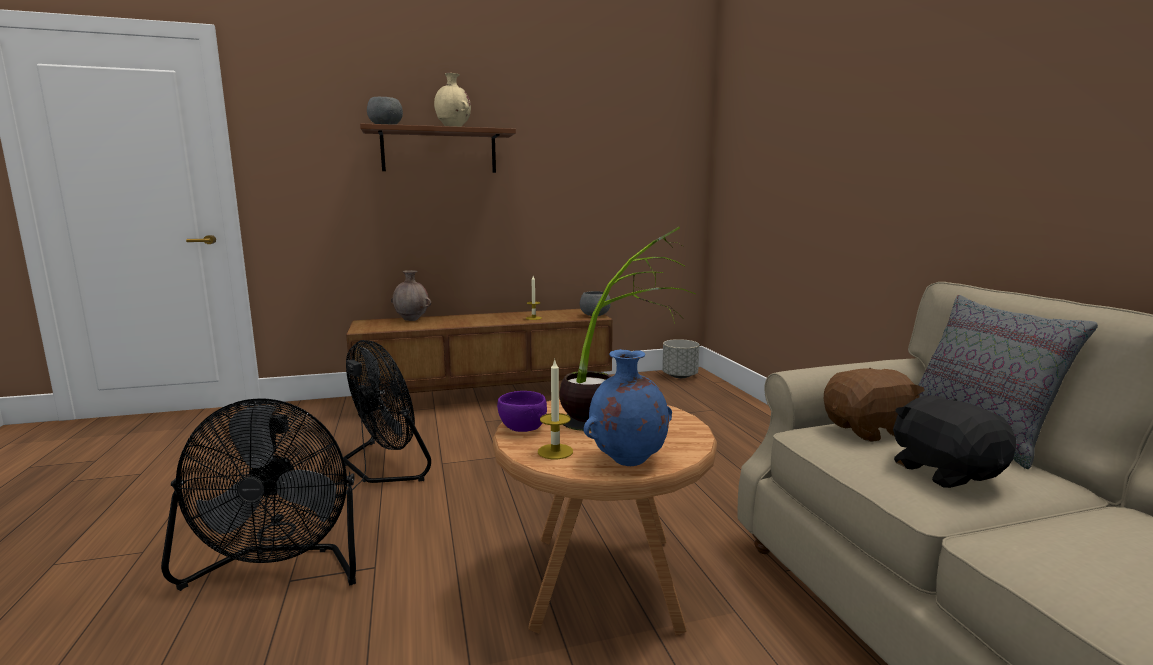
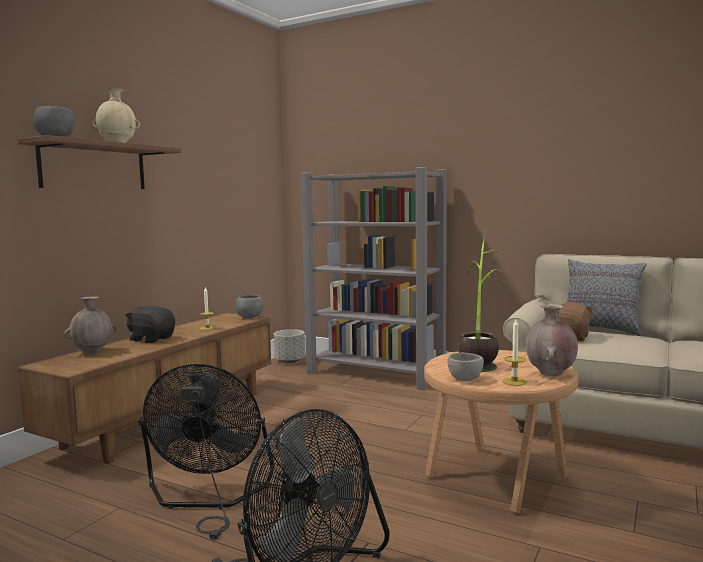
camera: 45 degrees left, 5 degrees down
purple bowl [497,391,547,432] -> grey bowl [447,353,484,381]
blue vase [583,349,672,466] -> brown vase [526,304,578,376]
black plush toy [893,396,1017,488] -> black plush toy moved to [125,306,175,343]
none -> grey bookcase [301,167,447,390]

